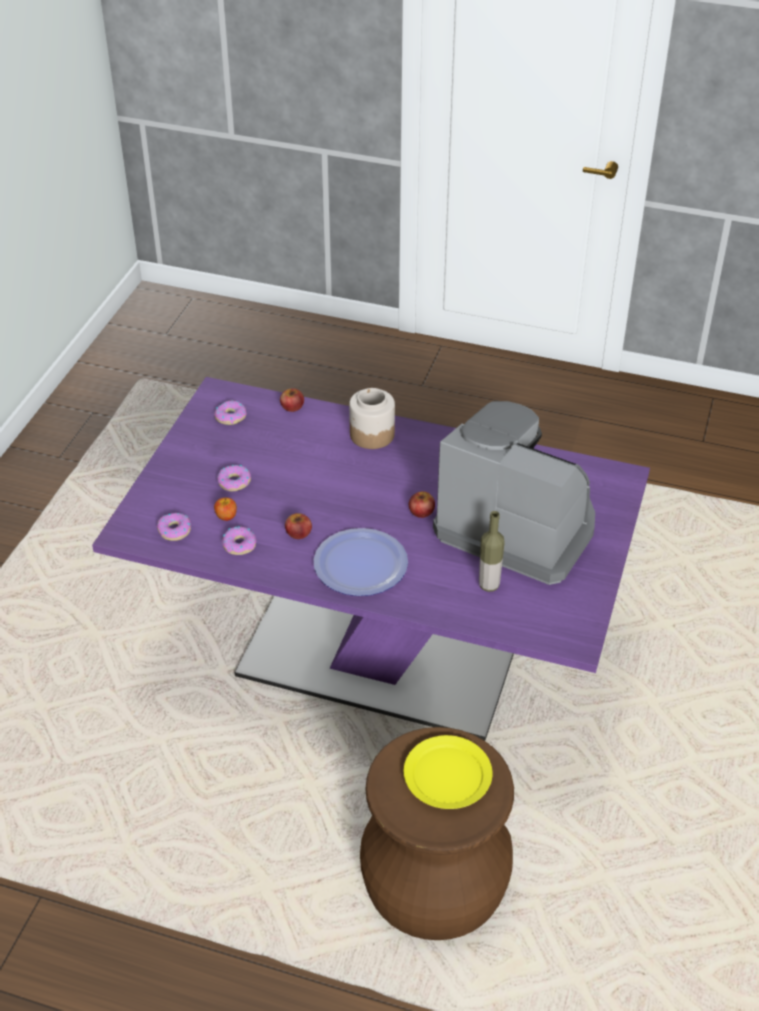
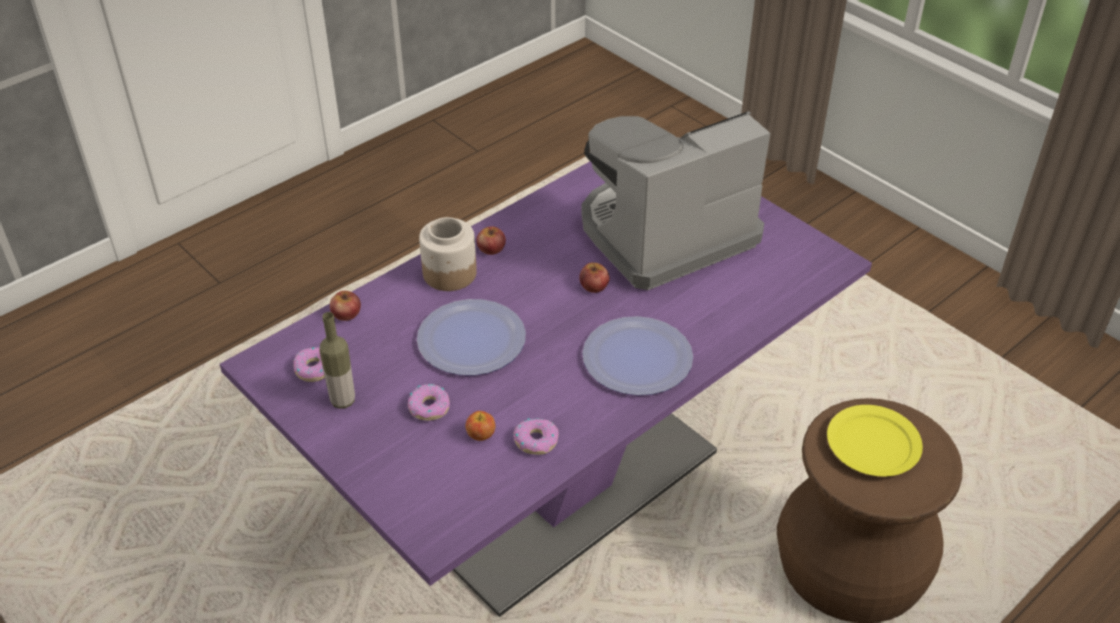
camera: 60 degrees left, 0 degrees up
donut [157,513,191,541] -> none
apple [285,513,312,539] -> apple moved to [476,226,506,255]
bottle [479,511,505,592] -> bottle moved to [319,312,355,409]
none -> plate [417,299,526,376]

